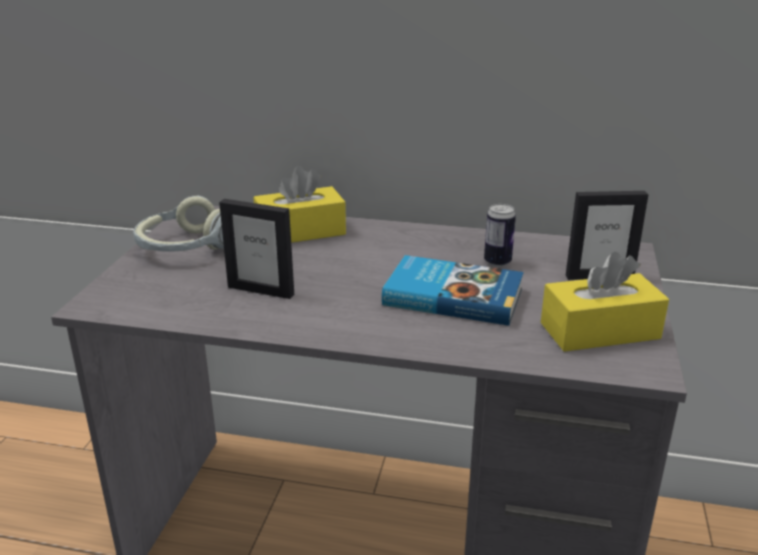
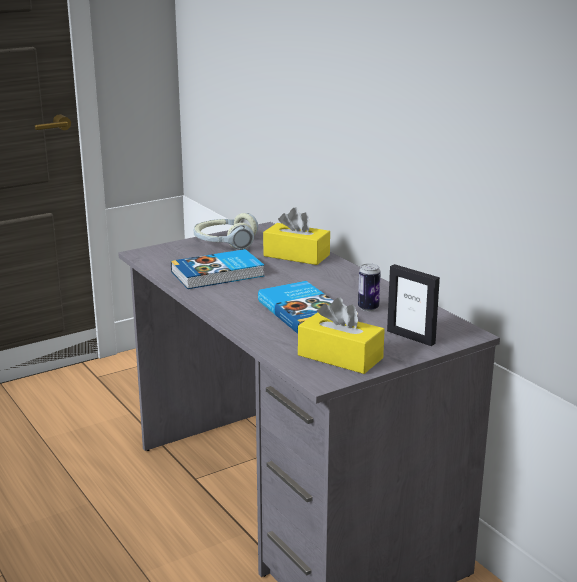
camera: 45 degrees right, 5 degrees down
picture frame [219,199,294,299] -> book [171,249,264,289]

